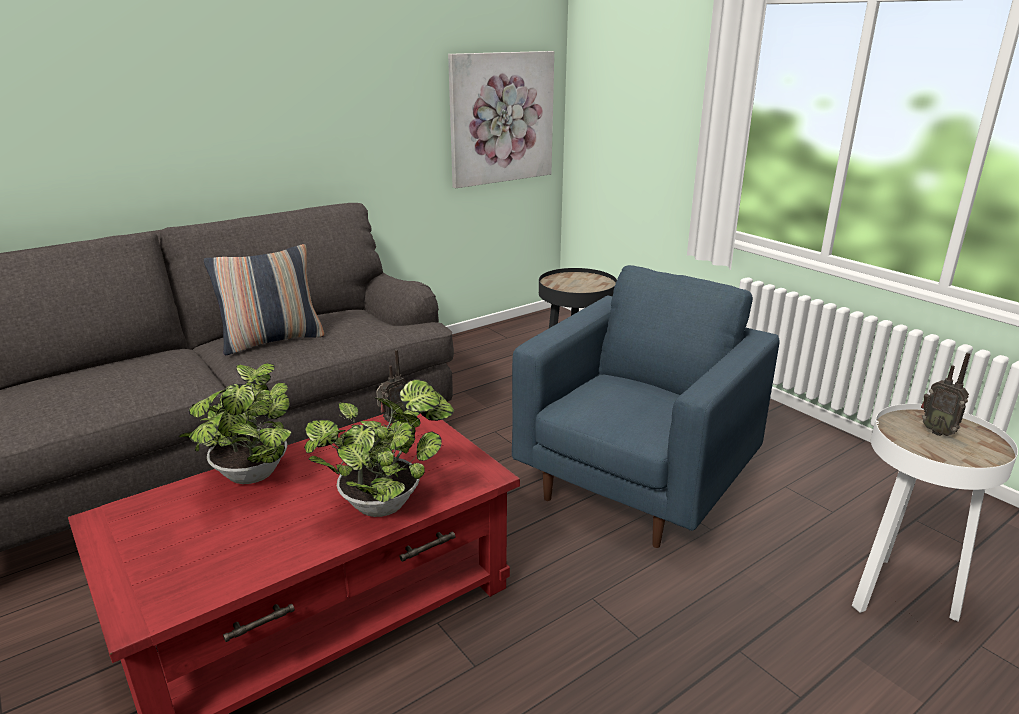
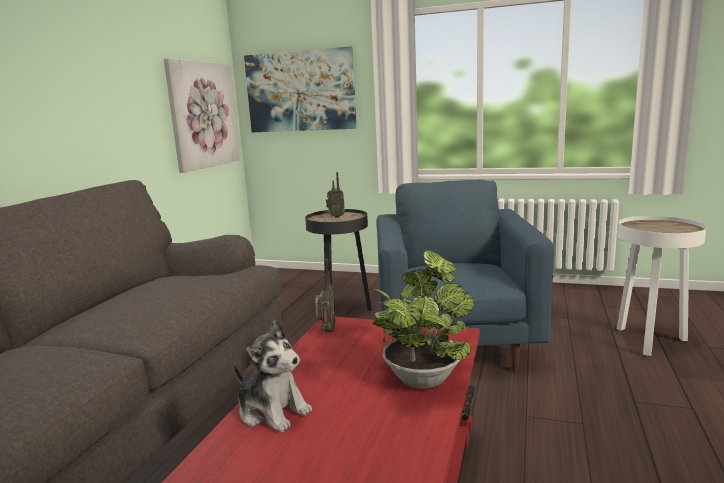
camera: 35 degrees left, 10 degrees down
potted plant [179,363,291,484] -> plush toy [234,320,312,432]
pillow [204,244,325,355] -> none
radio [921,353,970,436] -> radio moved to [326,172,345,218]
none -> picture [244,46,356,132]

